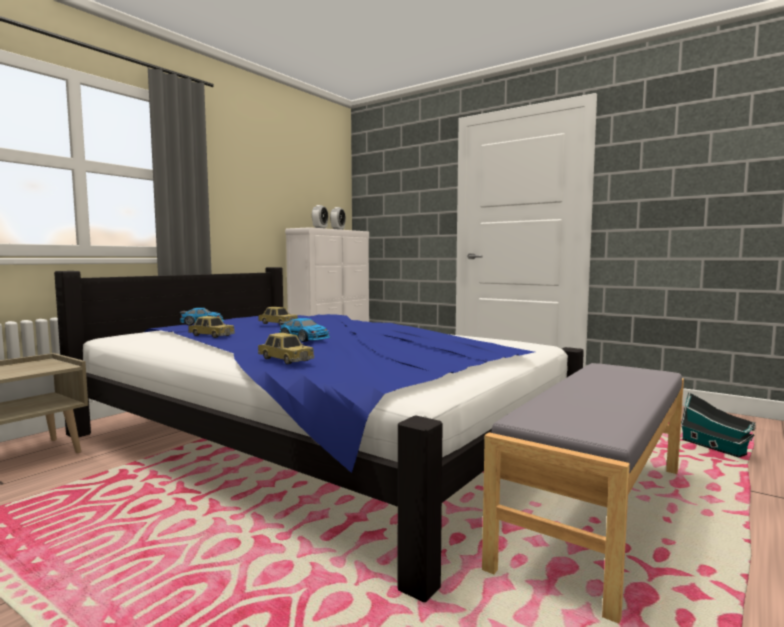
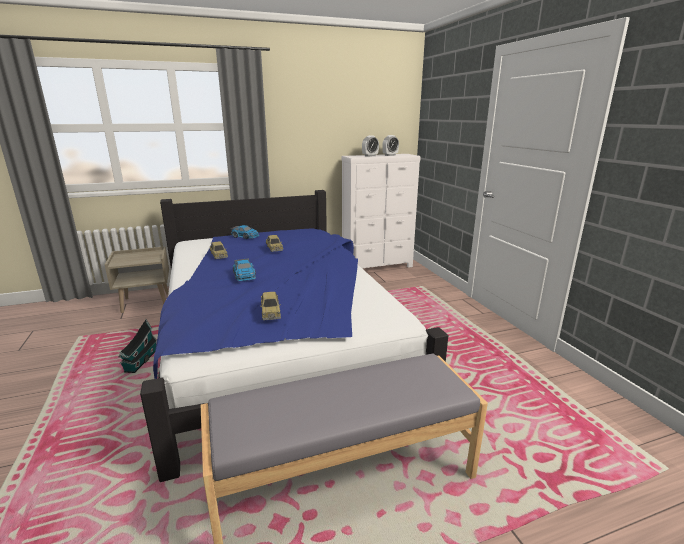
camera: 35 degrees right, 15 degrees up
toy car [258,333,314,364] -> toy car moved to [260,292,281,320]
toy house [681,392,756,458] -> toy house moved to [118,319,157,373]

